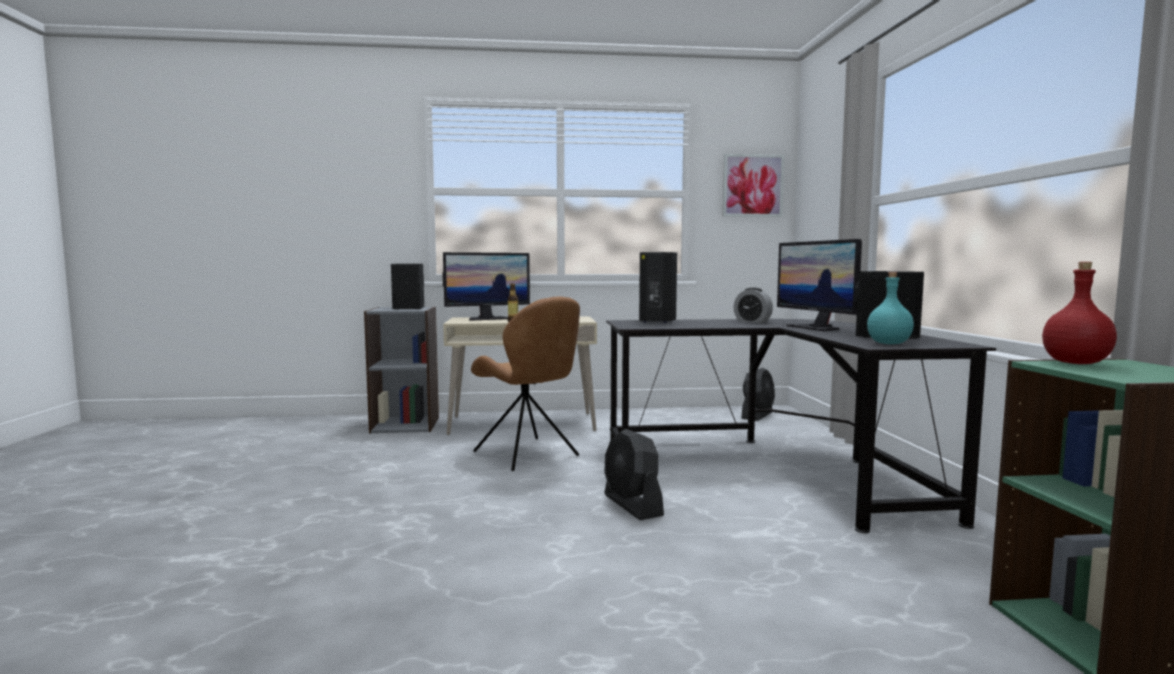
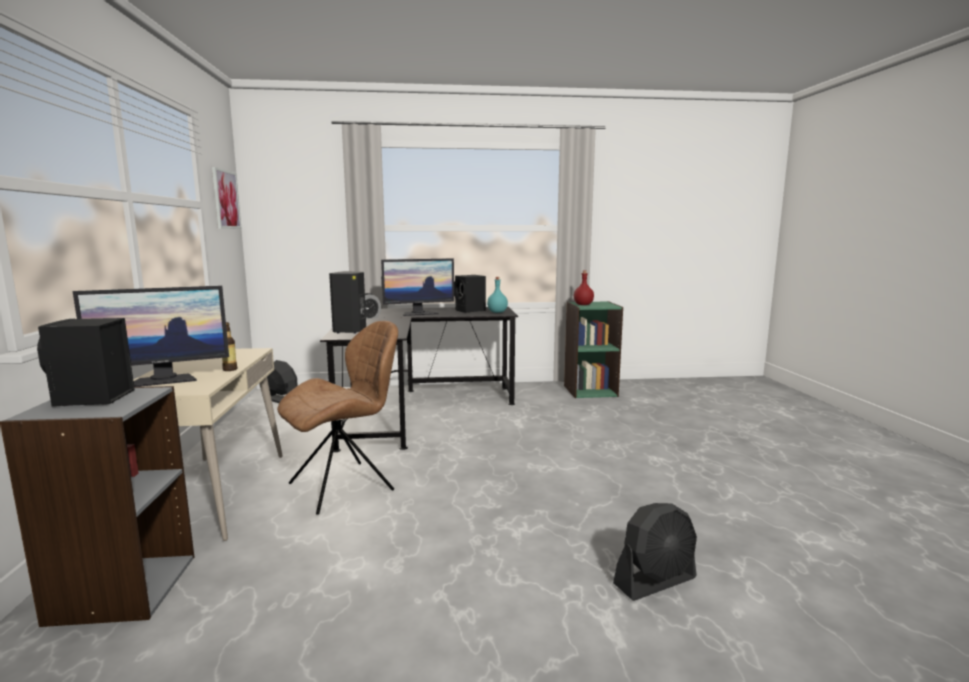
camera: 90 degrees left, 5 degrees up
monitor [442,252,530,321] -> monitor turned 90 degrees clockwise [73,286,229,387]
black fan [604,429,664,520] -> black fan moved to [613,503,697,601]

